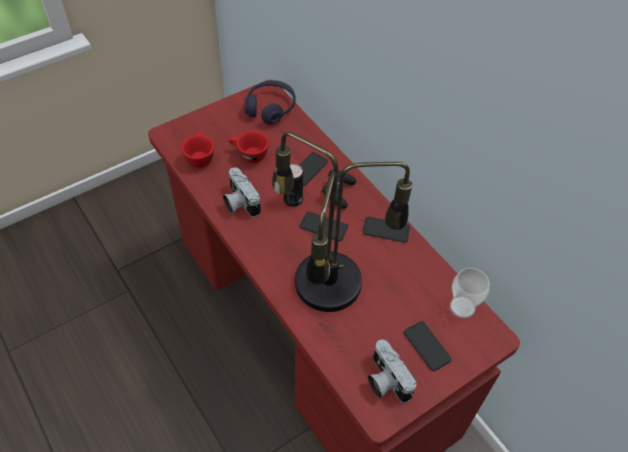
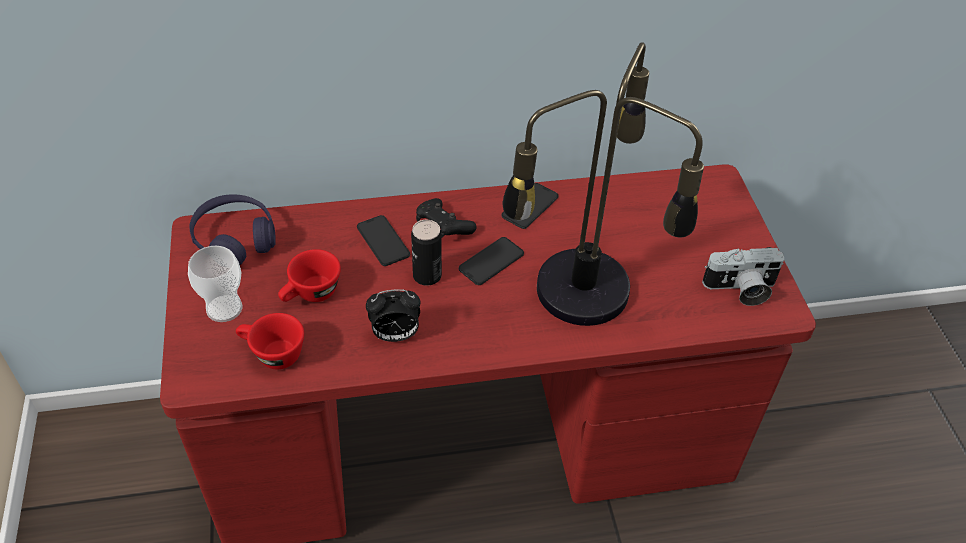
camera: 65 degrees left, 5 degrees down
camera [223,167,261,217] -> alarm clock [366,289,421,342]
phone [404,321,452,371] -> none
cup [450,268,490,319] -> cup moved to [188,246,243,322]

